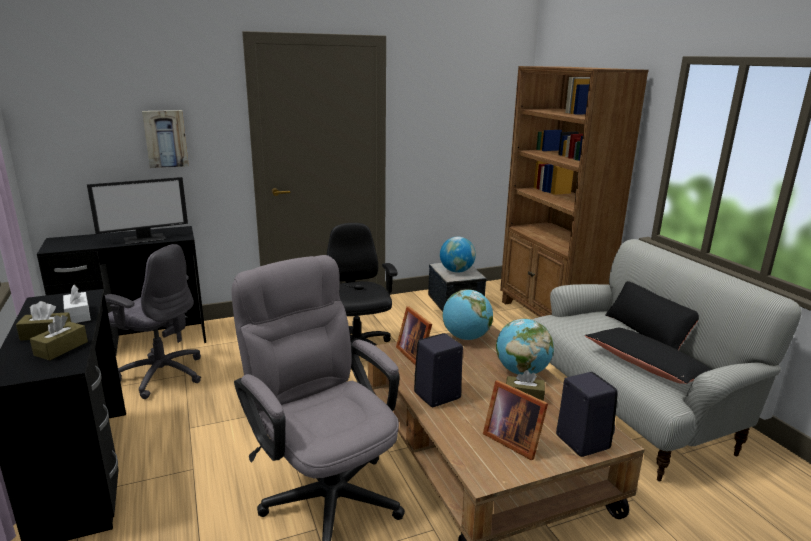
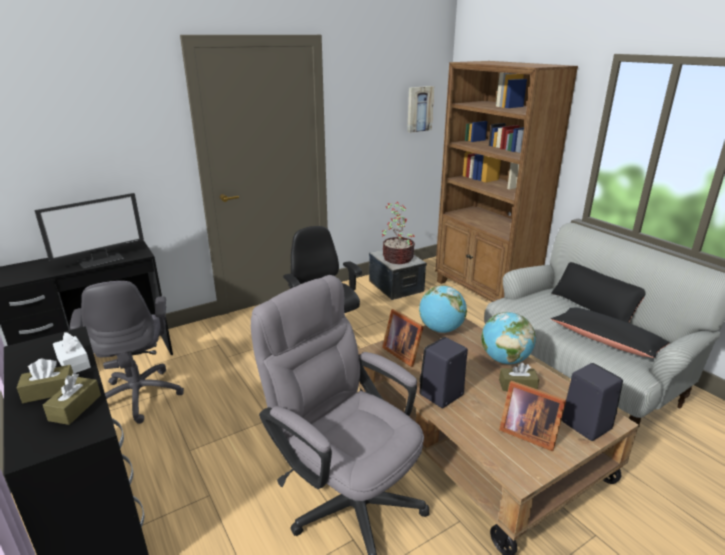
camera: 10 degrees left, 5 degrees up
grey office chair [105,244,201,399] -> grey office chair turned 60 degrees clockwise [70,281,184,424]
picture [142,110,189,168] -> picture moved to [407,86,434,133]
globe [440,237,476,273] -> potted plant [382,202,415,264]

